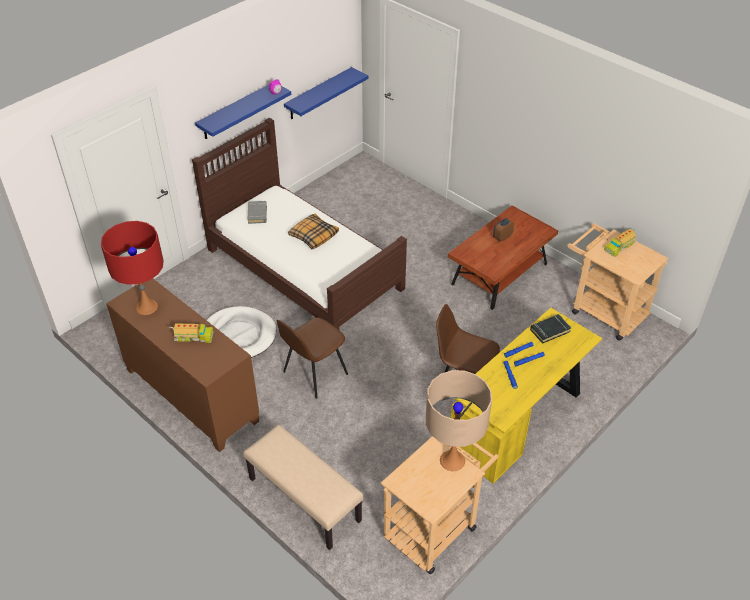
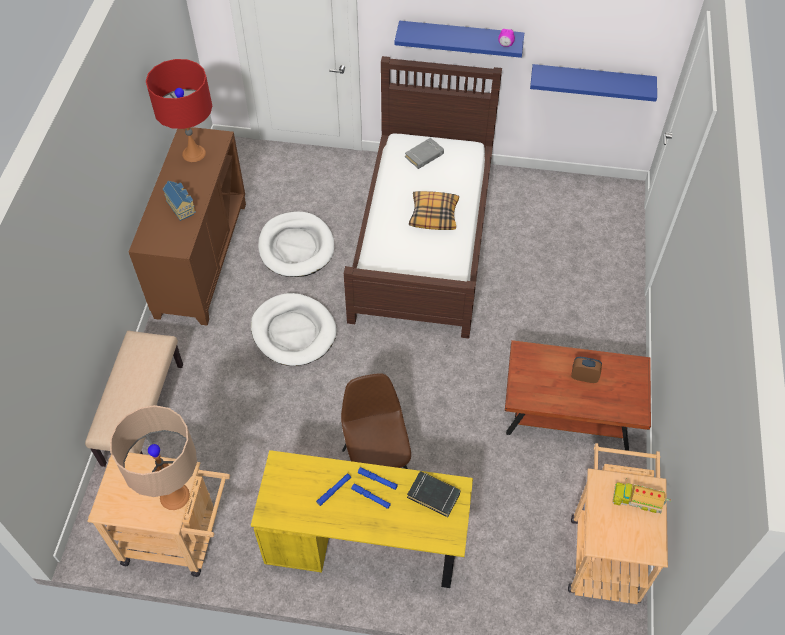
camera: 55 degrees right, 10 degrees up
toy truck [170,321,214,343] -> toy house [163,181,196,221]
brown chair [277,318,348,399] -> white dog bed [251,293,337,366]

